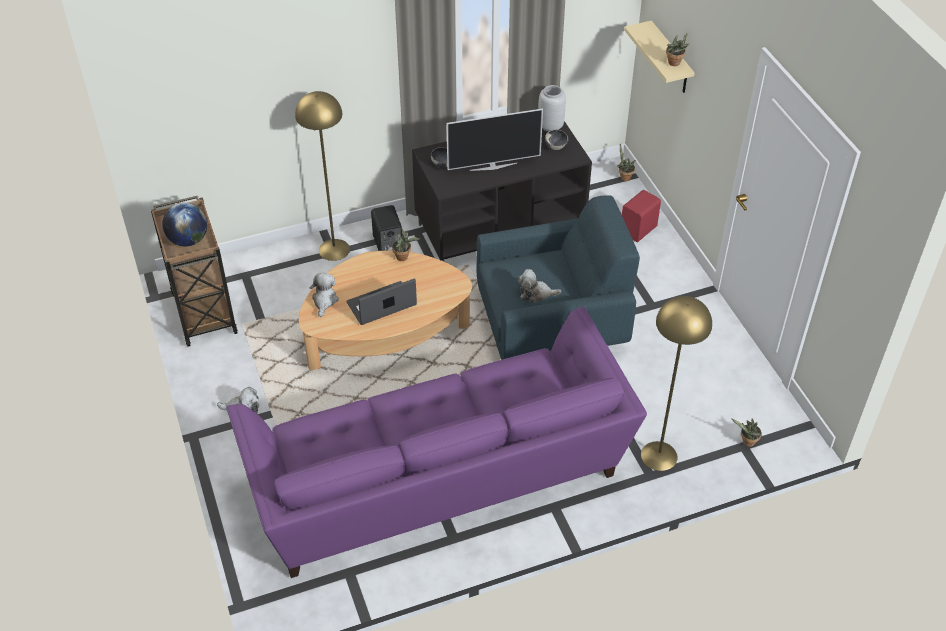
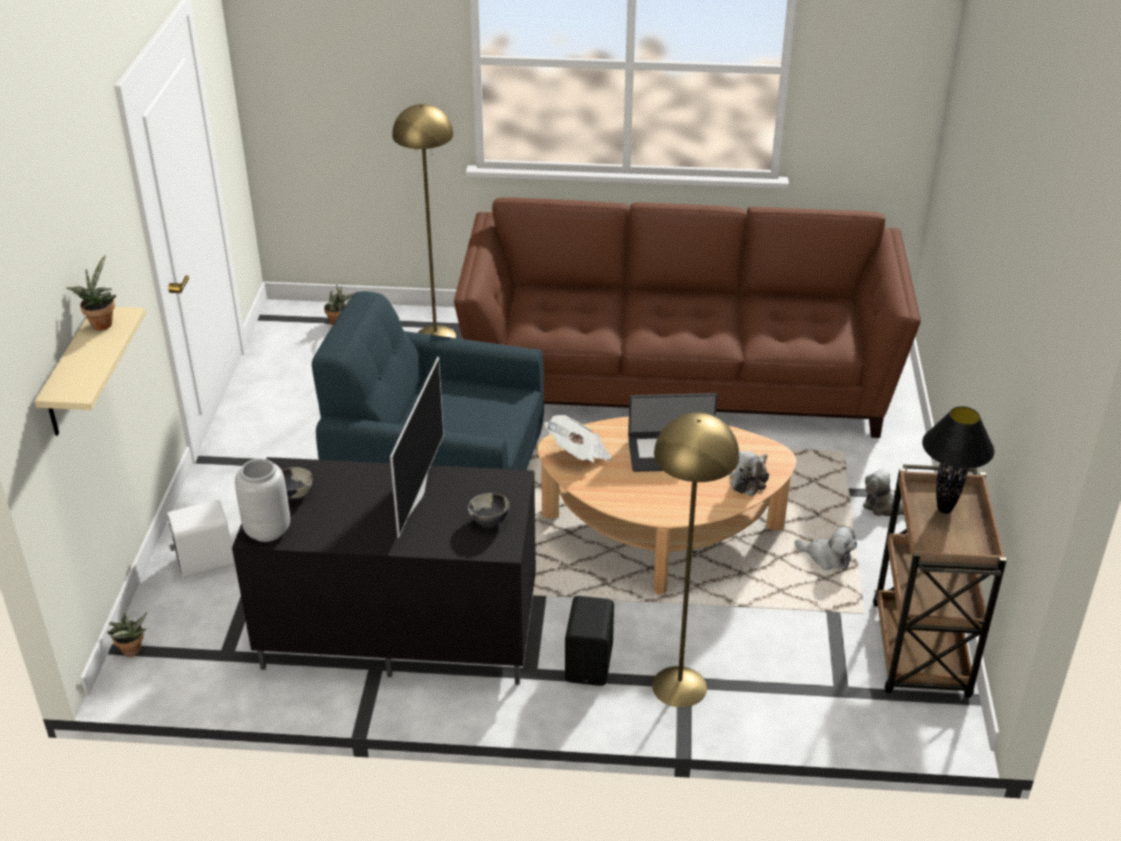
camera: 155 degrees left, 10 degrees down
globe [162,202,207,246] -> black table lamp [922,406,994,514]
purple sofa [226,307,647,578] -> brown sofa [454,198,921,438]
potted plant [392,227,420,261] -> none
television [447,109,543,171] -> television turned 90 degrees clockwise [390,357,444,538]
plush toy [518,269,561,303] -> plush toy moved to [795,526,857,570]
red speaker [622,190,661,242] -> white speaker [166,500,235,578]
none -> newspaper [544,415,613,462]

